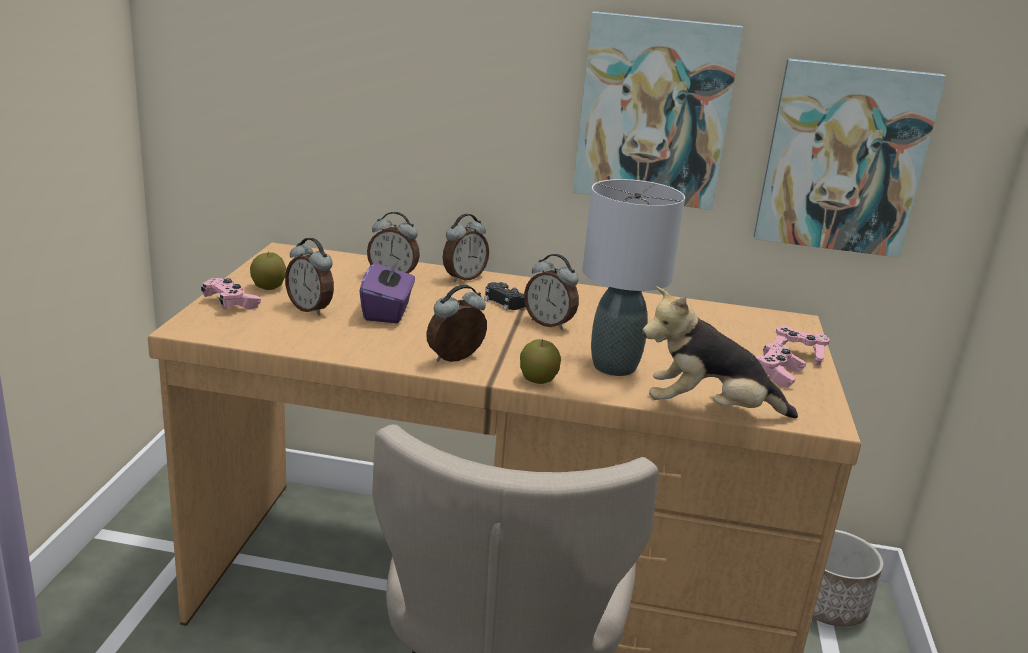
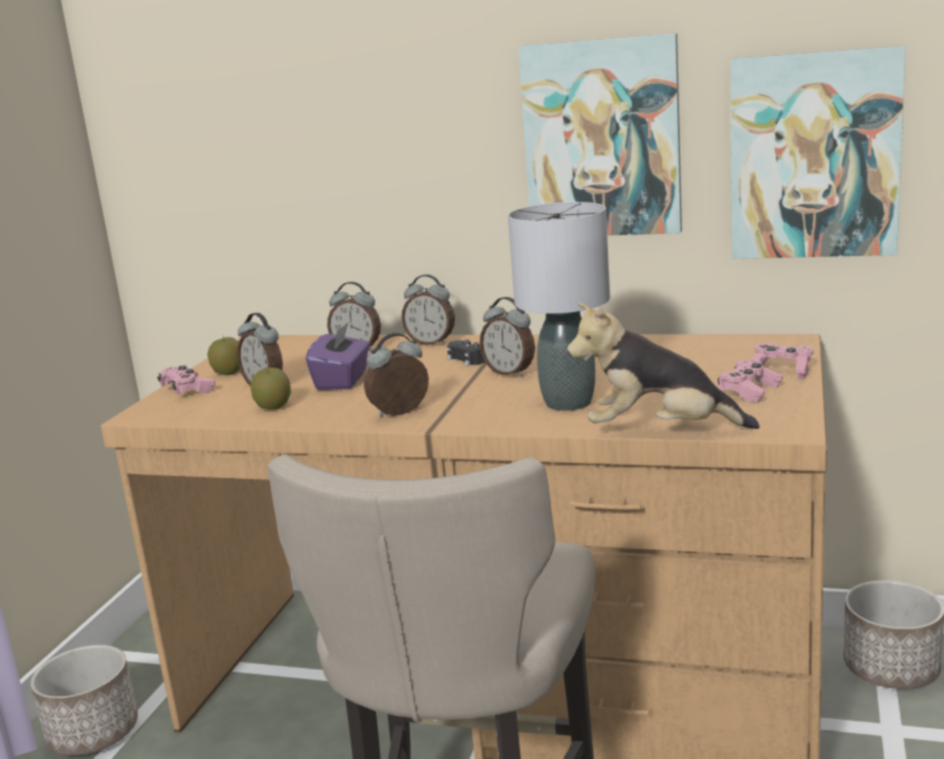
camera: 10 degrees right, 5 degrees down
alarm clock [443,214,489,282] -> alarm clock turned 60 degrees clockwise [401,274,455,345]
apple [520,339,561,384] -> apple moved to [250,366,291,410]
none -> planter [30,645,138,756]

